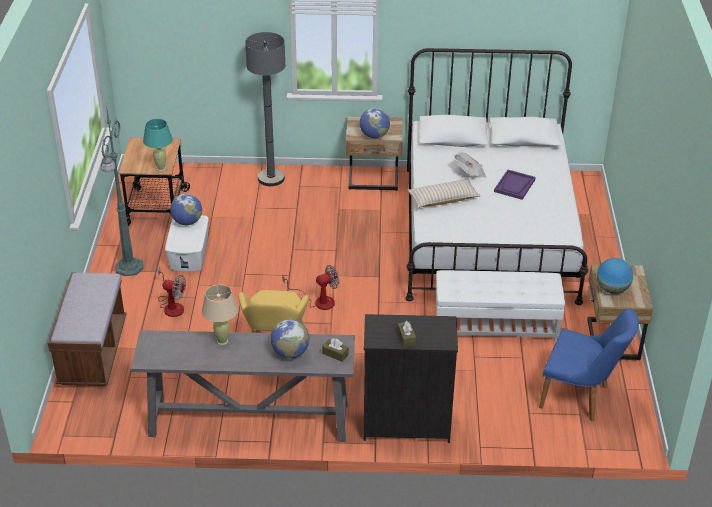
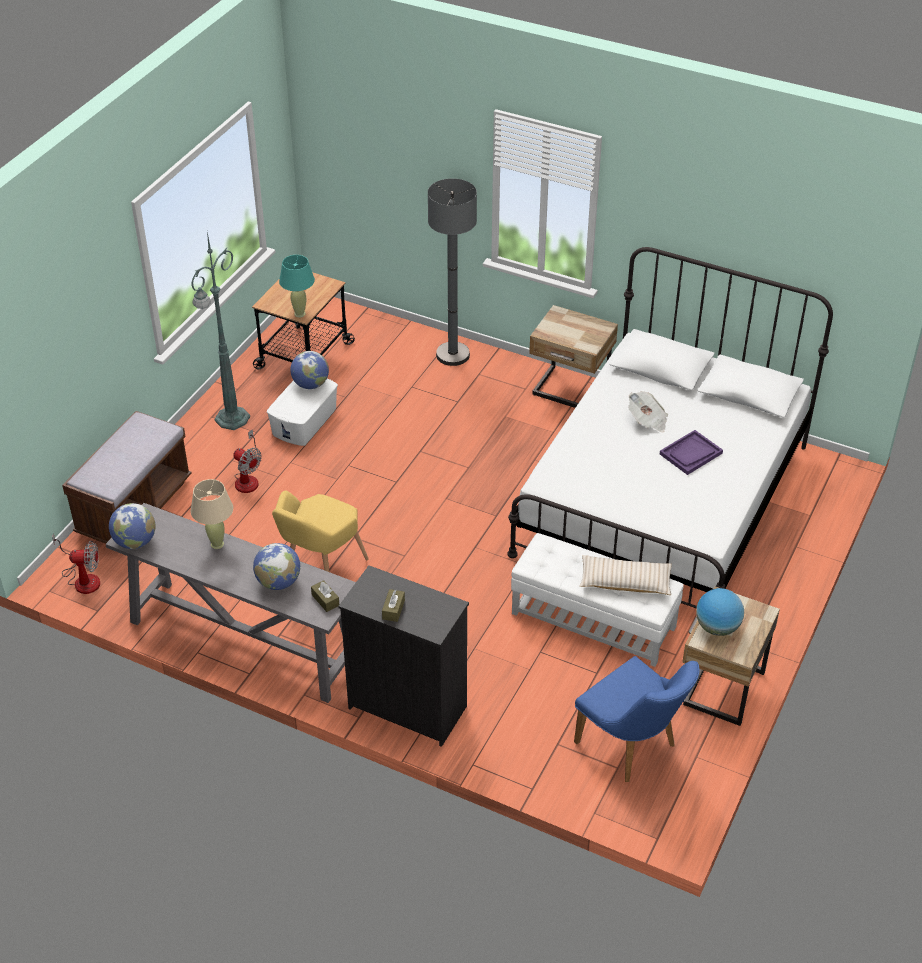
camera: 25 degrees right, 5 degrees up
fan [282,265,339,310] -> fan moved to [52,533,100,594]
globe [360,108,390,138] -> globe moved to [109,503,155,549]
beige pillow [407,179,480,208] -> beige pillow moved to [580,555,672,595]

